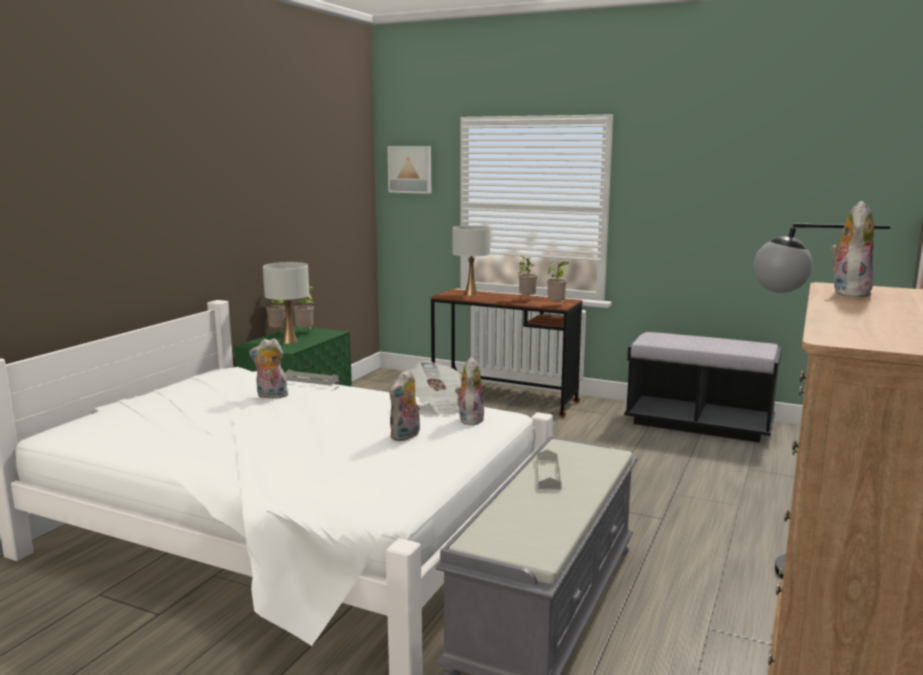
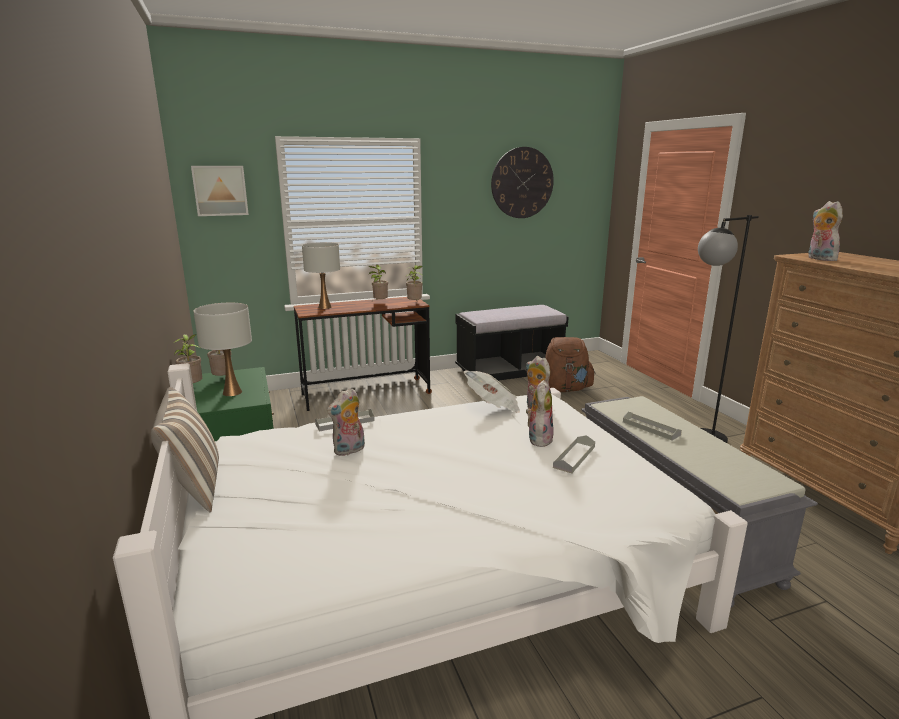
camera: 45 degrees left, 5 degrees up
plush toy [390,369,420,441] -> plush toy turned 150 degrees counterclockwise [526,380,554,447]
none -> pillow [151,387,219,512]
none -> wall clock [491,147,554,218]
none -> brown backpack [545,337,596,392]
none -> grey tray [553,435,595,473]

